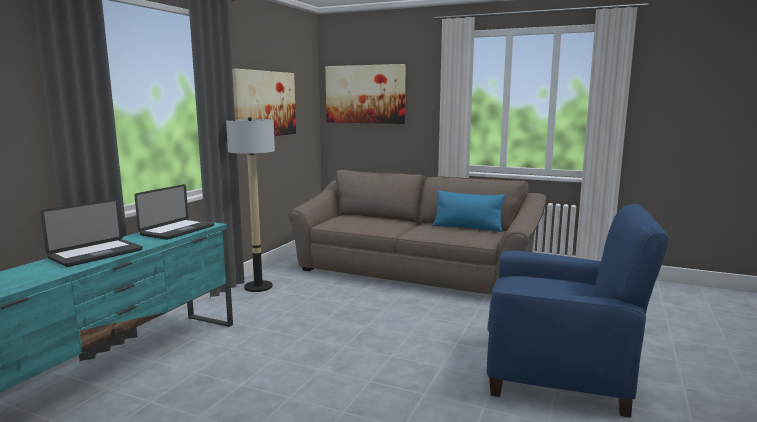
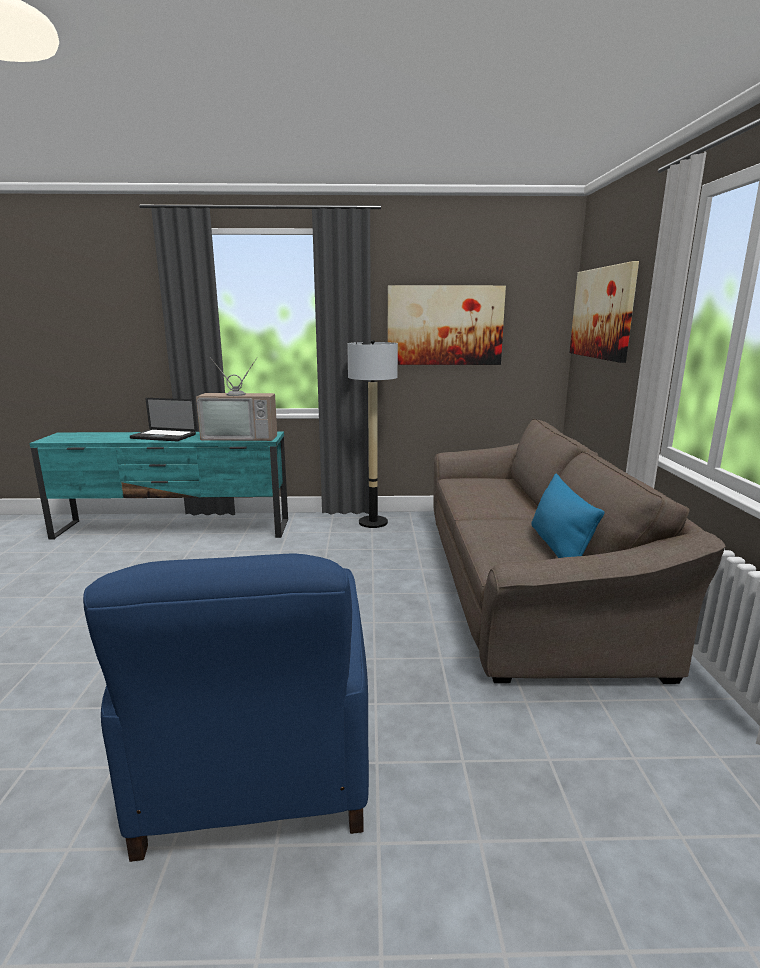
camera: 65 degrees right, 5 degrees up
laptop [134,184,214,240] -> television [196,357,277,441]

